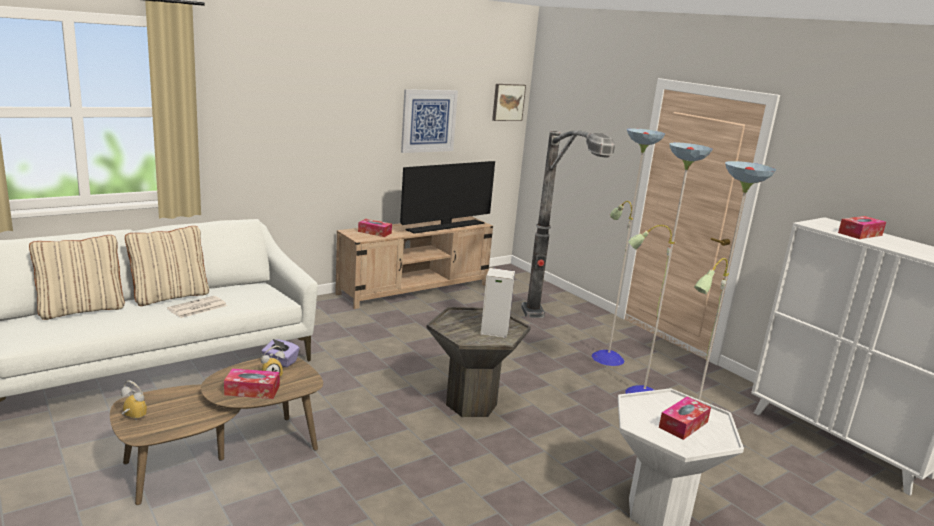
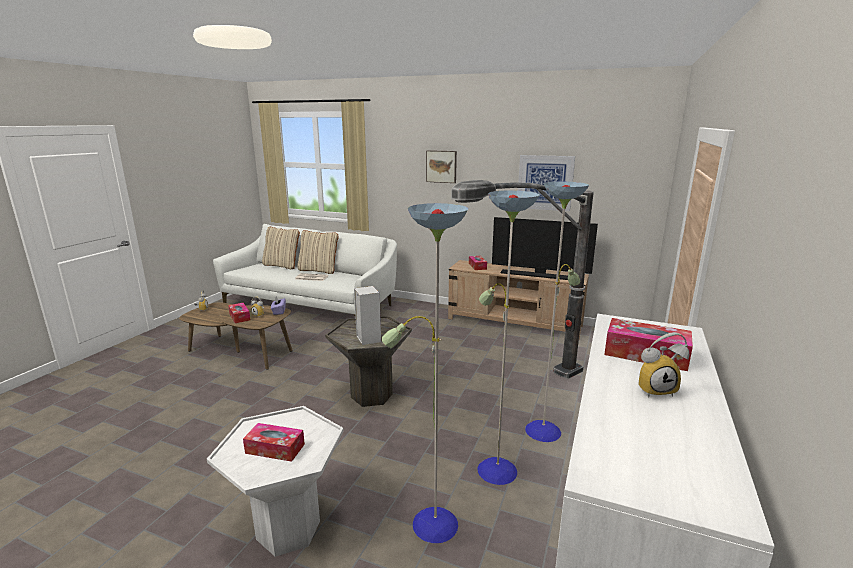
camera: 60 degrees right, 0 degrees up
picture [492,84,526,121] -> picture moved to [426,150,457,183]
none -> alarm clock [638,332,690,397]

